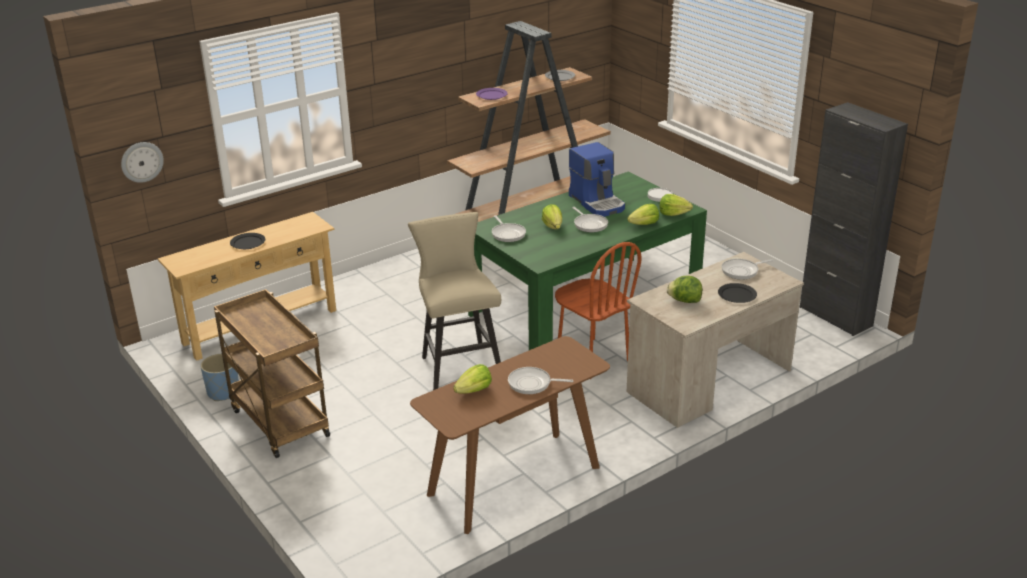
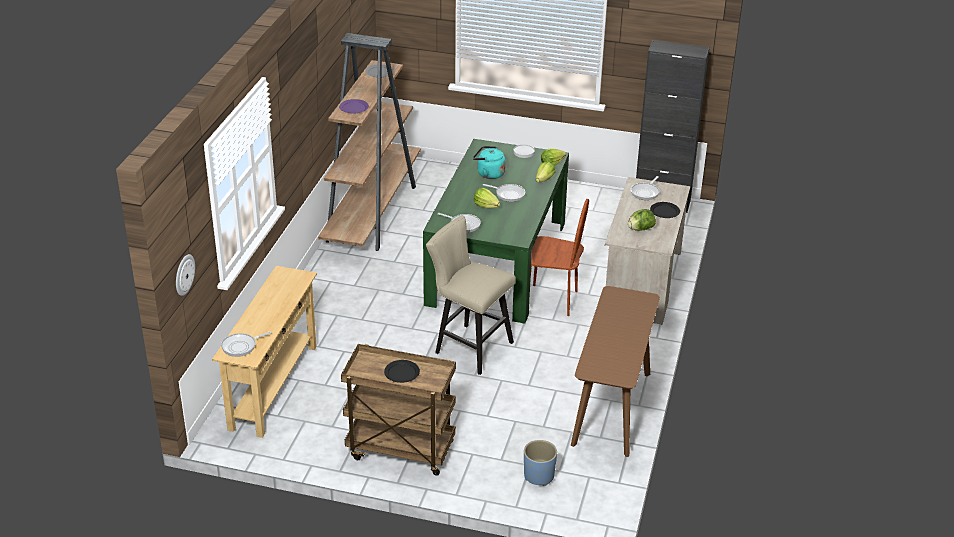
camera: 40 degrees left, 5 degrees up
blue planter [200,354,239,401] -> blue planter moved to [524,440,557,486]
black plate [230,233,265,249] -> black plate moved to [384,360,420,383]
lettuce [453,364,492,394] -> none
frying pan [508,367,574,394] -> frying pan moved to [221,332,271,357]
coffee machine [569,142,625,217] -> turquoise kettle [473,146,506,179]

